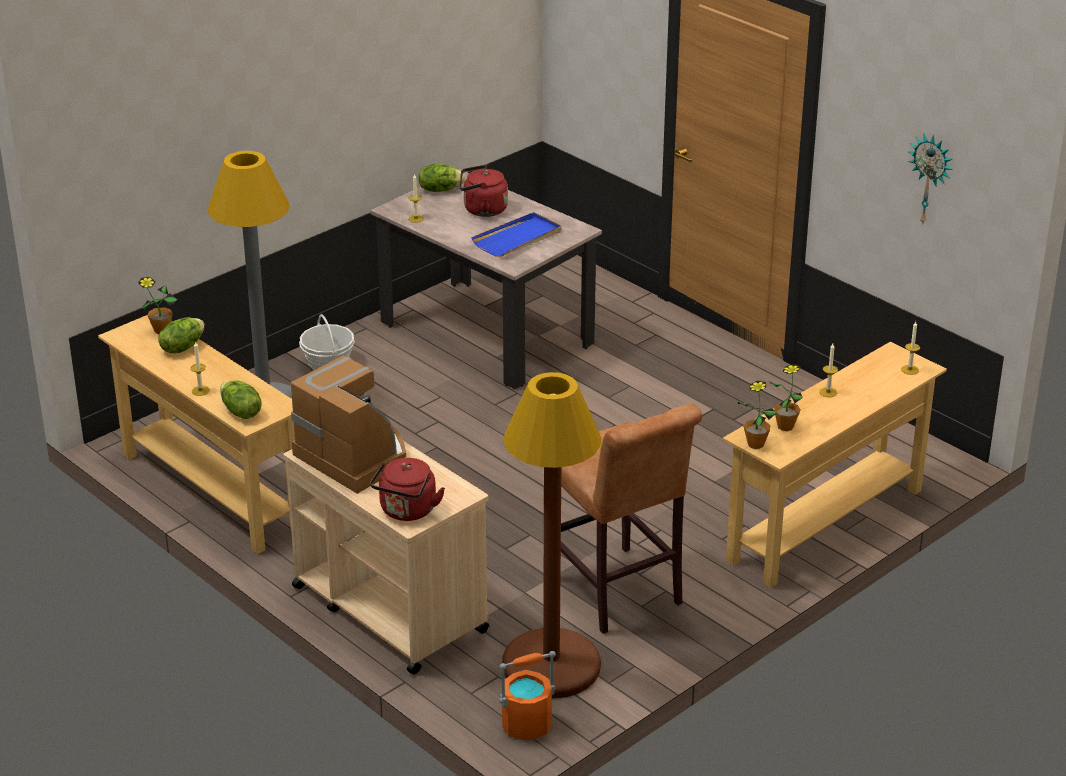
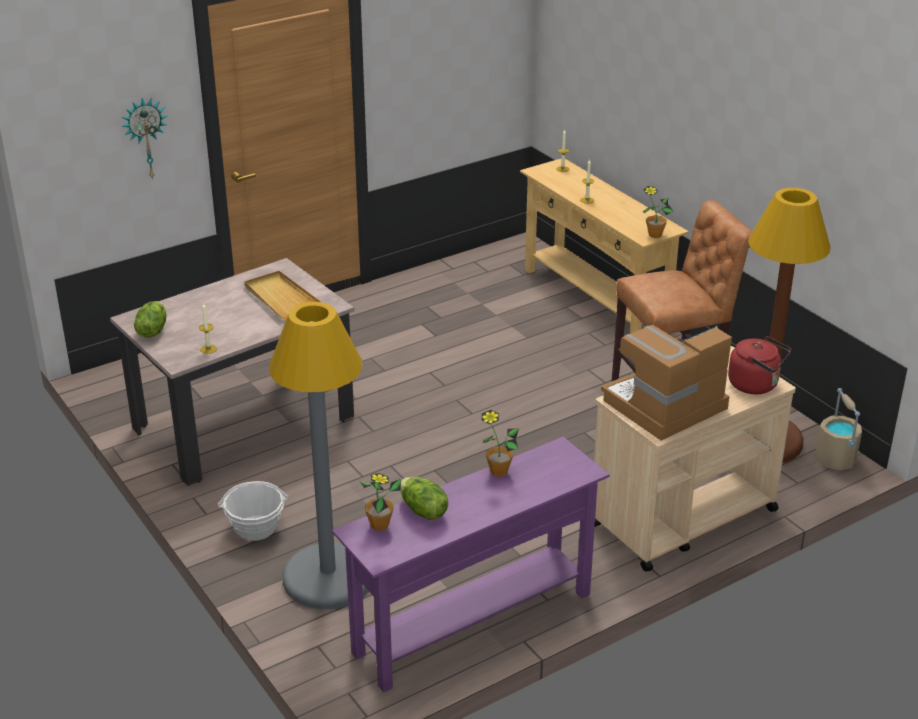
camera: 80 degrees left, 0 degrees up
beige console table [98,315,295,554] -> purple console table [332,437,610,692]
candle [191,341,210,396] -> none
lettuce [220,380,261,419] -> none
red kettle [460,165,508,217] -> none
blue tray [471,212,561,257] -> beige tray [244,271,321,319]
orange bucket [499,651,556,740] -> beige bucket [815,388,862,470]
potted plant [769,364,803,431] -> potted plant moved to [482,410,519,477]
wall clock [908,134,953,225] -> wall clock moved to [122,98,167,180]

